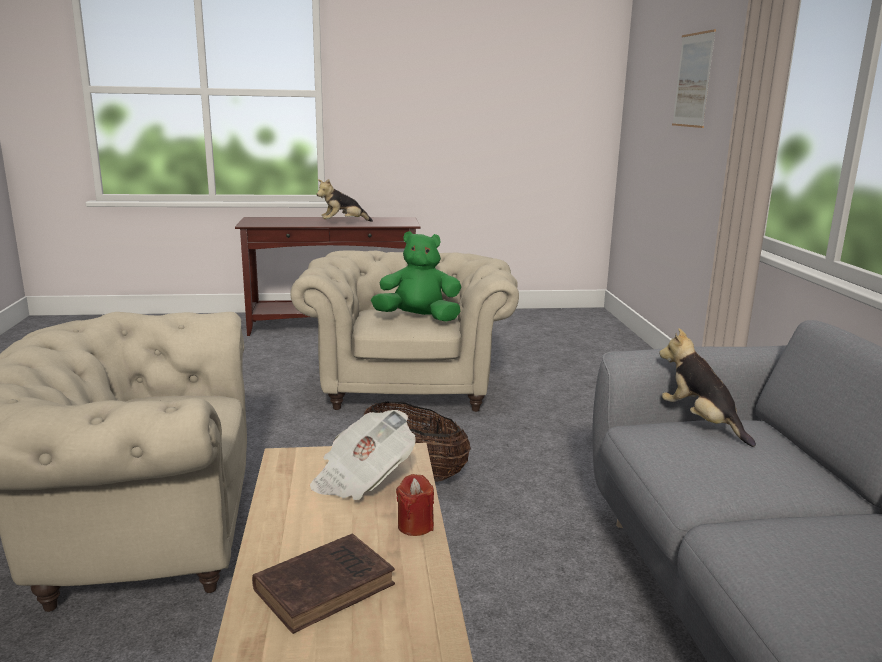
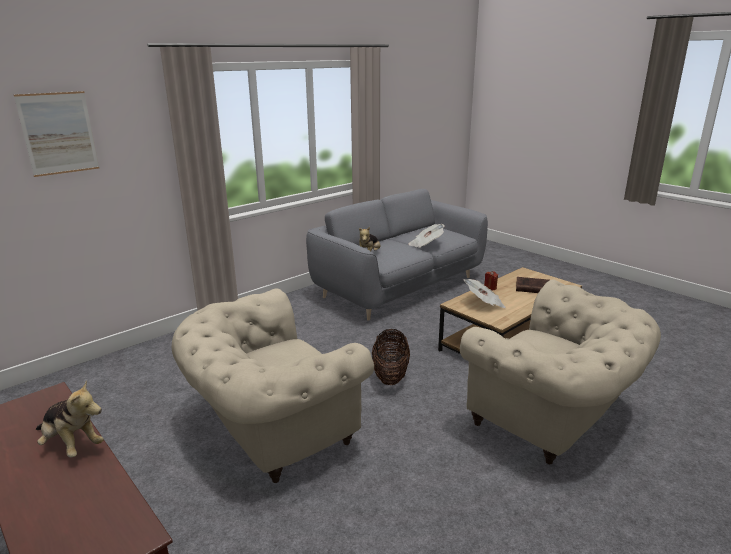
camera: 125 degrees left, 5 degrees up
green plush toy [371,231,461,322] -> none
none -> newspaper [408,224,445,248]

